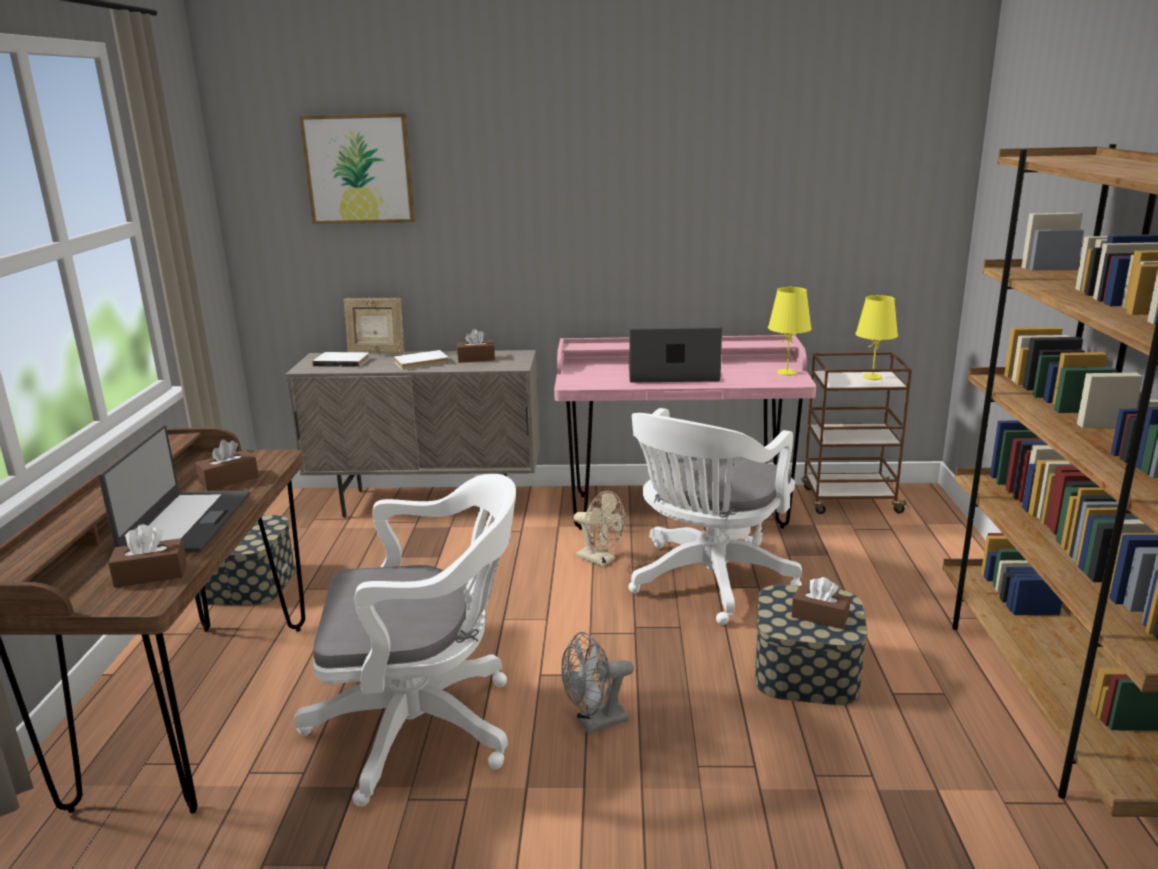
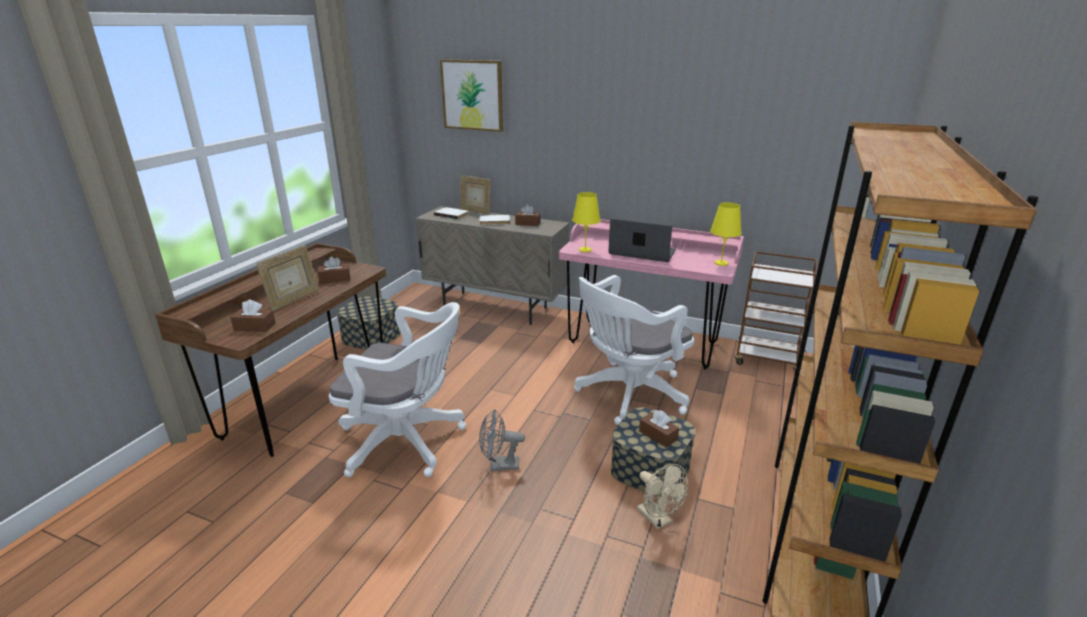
camera: 20 degrees right, 5 degrees up
laptop [98,425,250,552] -> picture frame [256,245,319,311]
beige fan [574,491,626,567] -> beige fan moved to [637,464,688,530]
yellow table lamp [855,295,898,380] -> yellow table lamp moved to [572,192,601,252]

